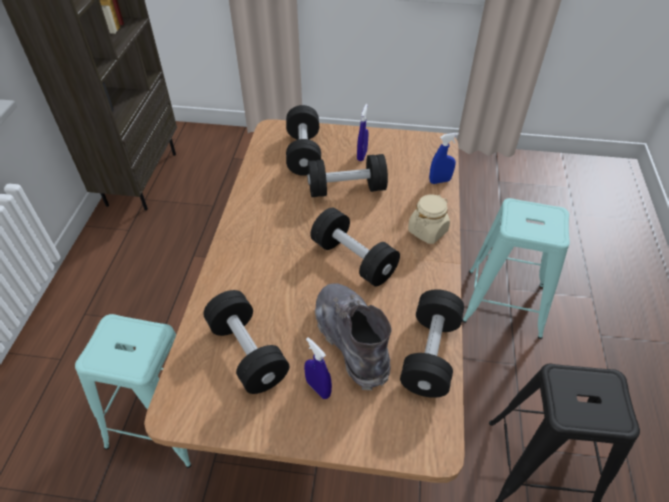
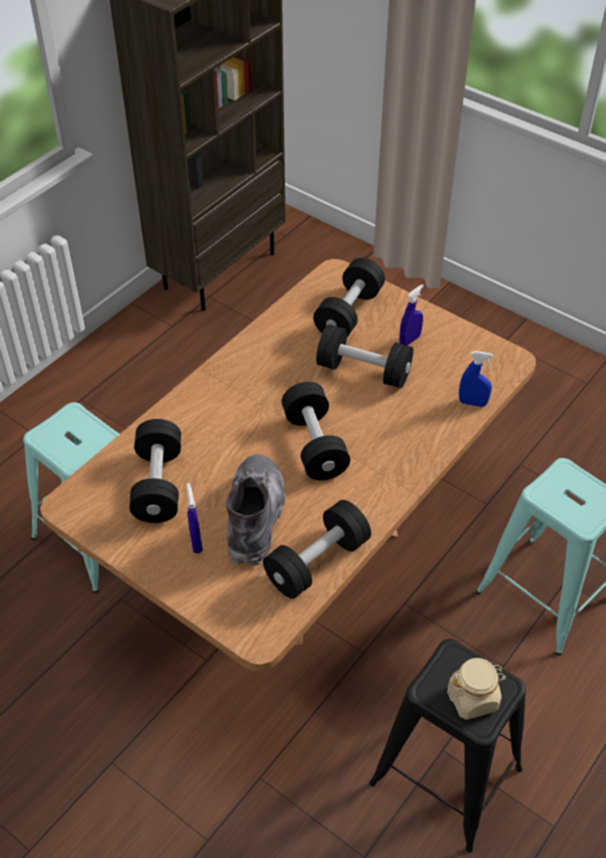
camera: 30 degrees right, 0 degrees up
beige jar [408,195,450,244] -> beige jar moved to [447,658,506,720]

